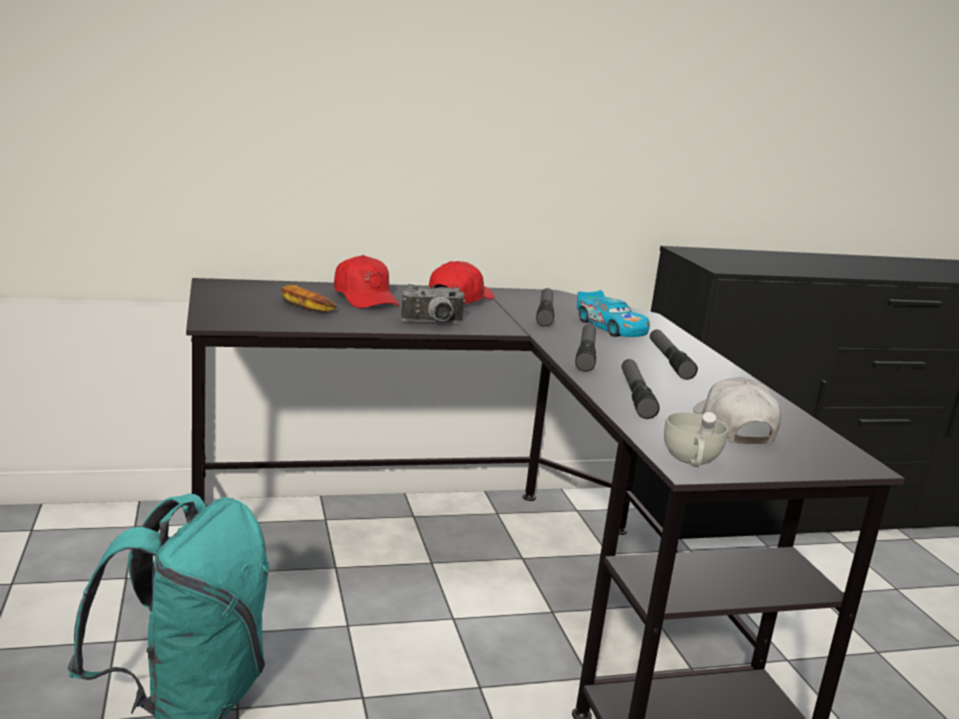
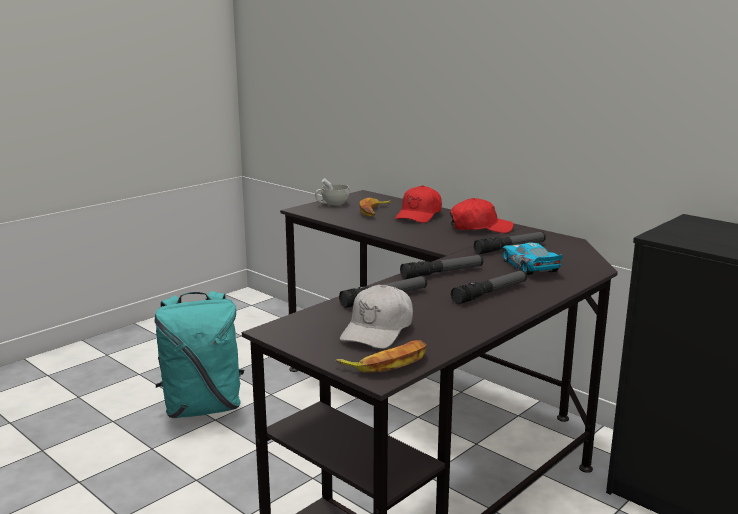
camera: 60 degrees right, 0 degrees up
camera [401,284,466,323] -> none
toy car [577,290,650,337] -> toy car turned 135 degrees clockwise [502,243,563,275]
white cup [664,412,728,467] -> white cup moved to [315,178,349,205]
white cap [693,377,781,444] -> white cap turned 150 degrees clockwise [340,285,413,349]
none -> banana [336,340,427,373]

